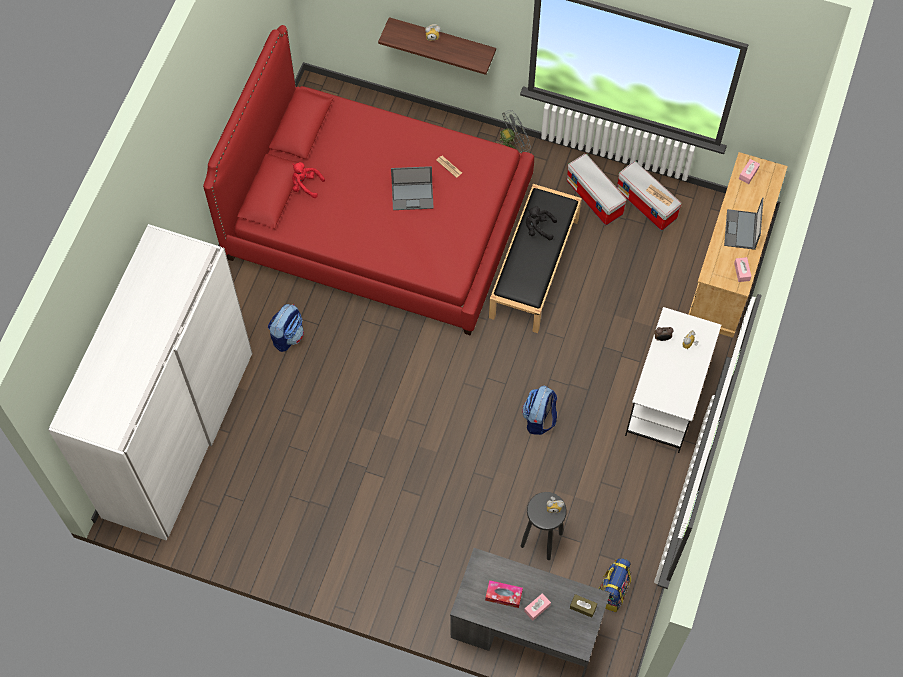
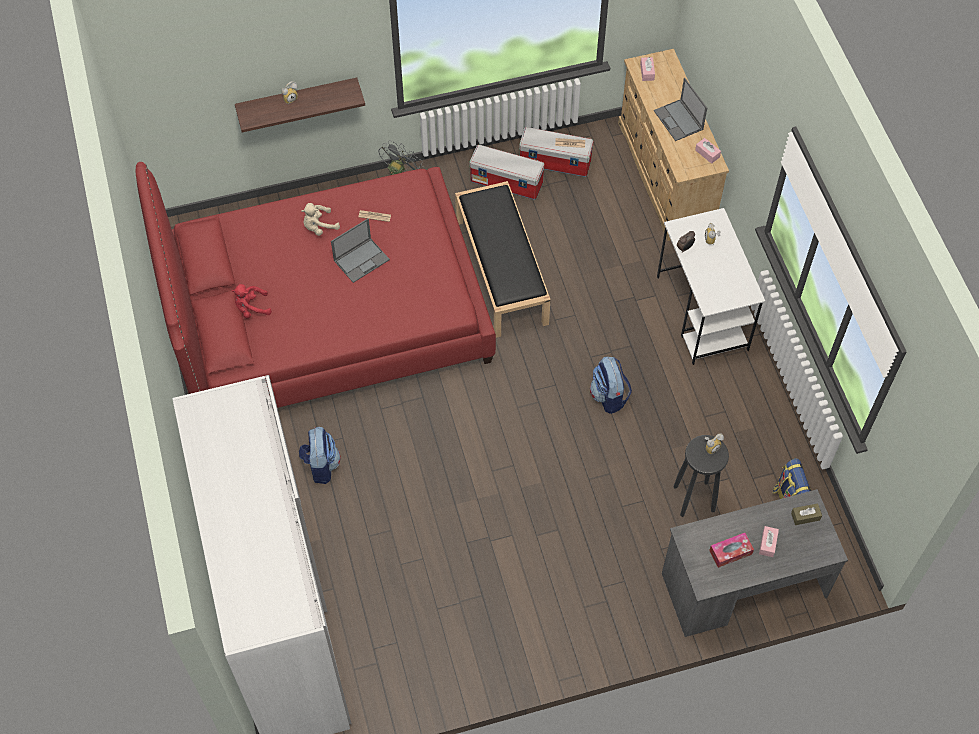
camera: 35 degrees left, 5 degrees down
black plush toy [526,206,557,240] -> none
none -> beige plush toy [301,203,340,236]

